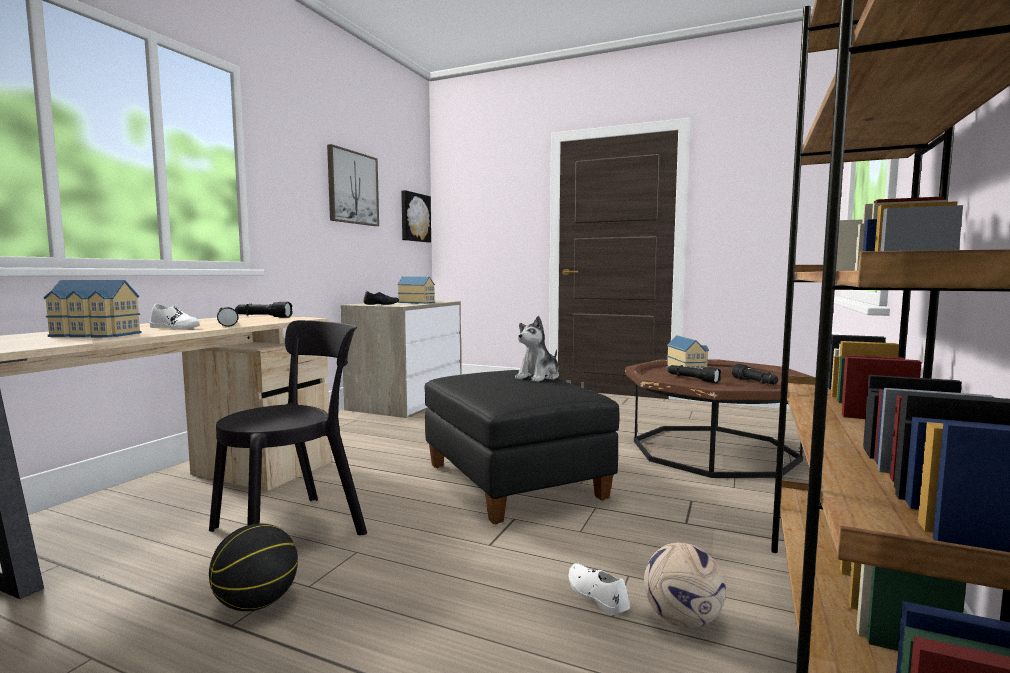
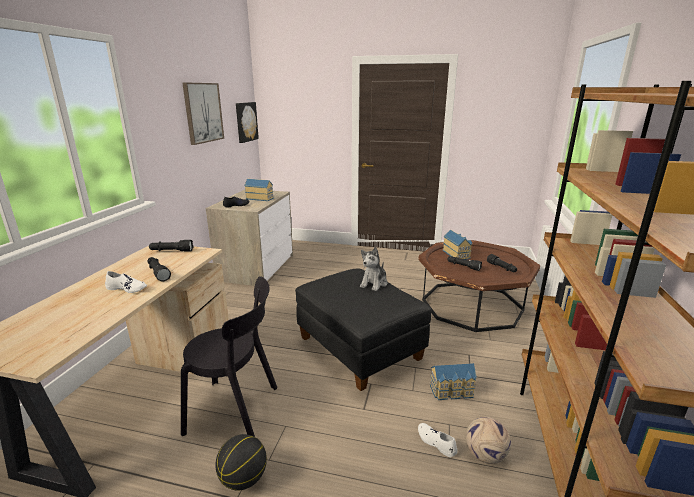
camera: 10 degrees left, 15 degrees up
toy house [44,280,142,338] -> toy house moved to [430,363,477,400]
black chair [209,320,367,535] -> black chair turned 60 degrees clockwise [181,276,277,437]

